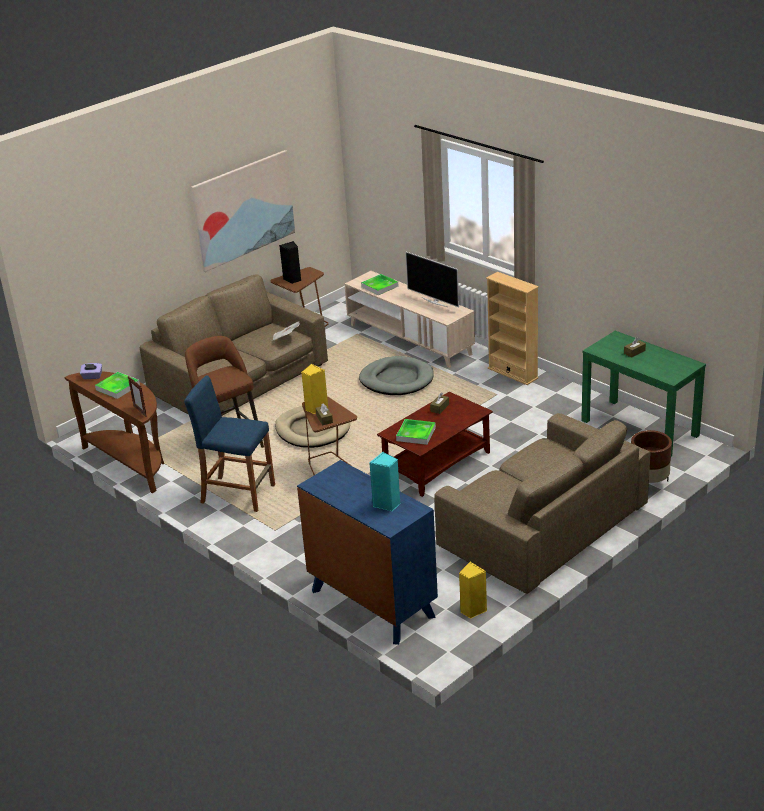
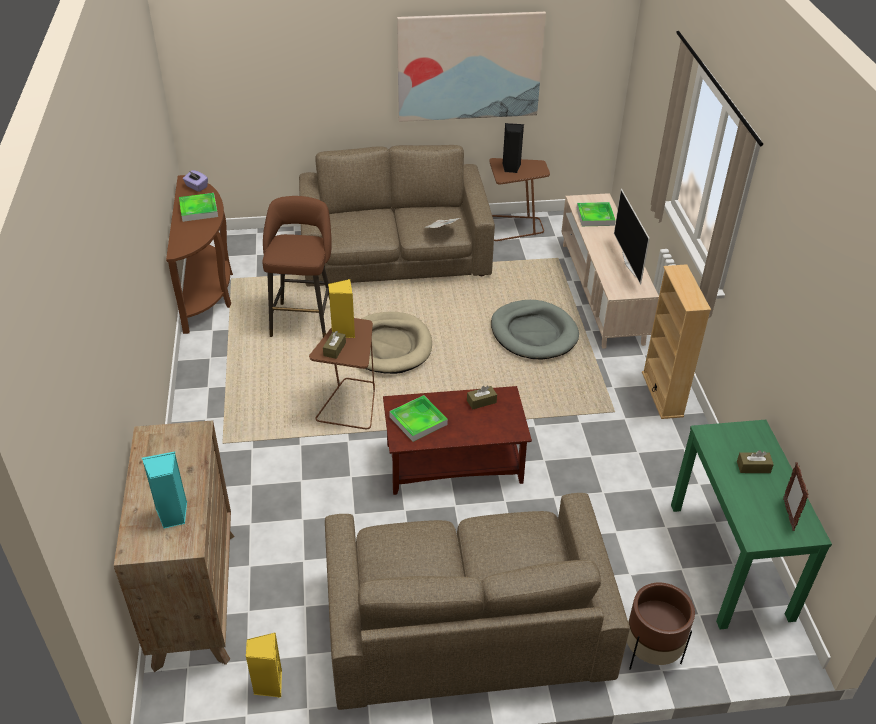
camera: 35 degrees right, 10 degrees up
picture frame [128,376,147,417] -> picture frame moved to [783,462,809,531]
blue stool [184,375,275,512] -> none
blue dresser [297,460,438,645] -> brown dresser [114,420,235,672]

